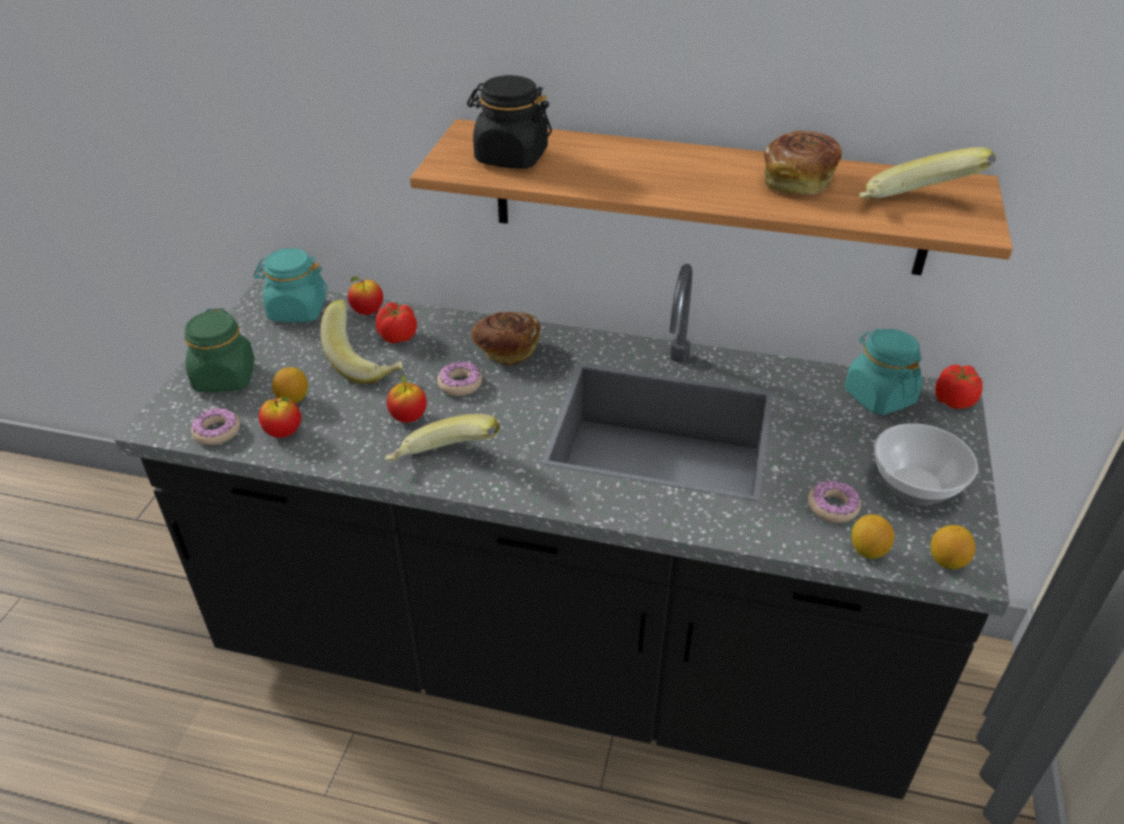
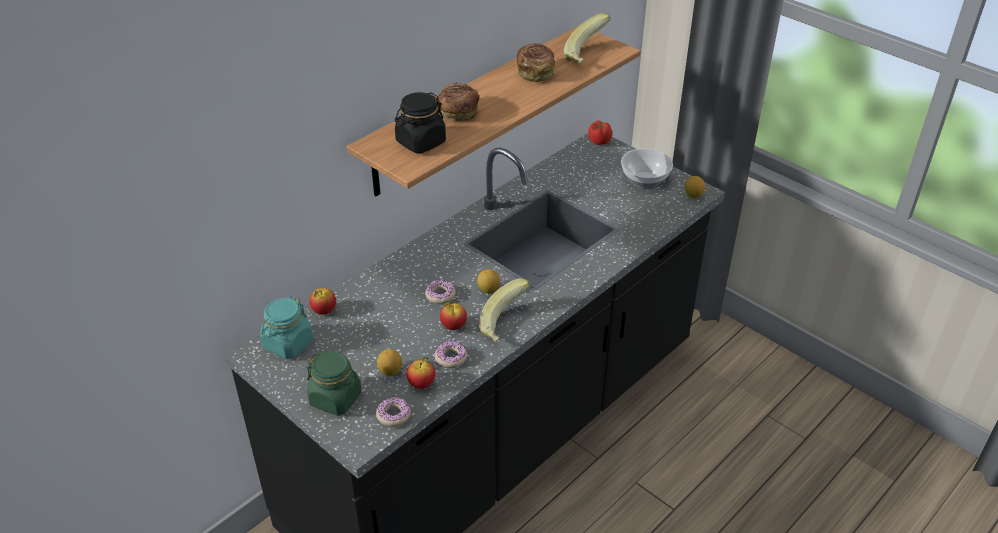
camera: 60 degrees left, 0 degrees up
banana [321,300,403,384] -> none
tomato [376,302,417,344] -> none
bread [471,312,540,366] -> bread moved to [438,82,479,121]
donut [808,480,861,523] -> donut moved to [434,341,467,368]
turquoise jar [845,328,922,415] -> none
lemon [851,514,894,559] -> lemon moved to [477,269,500,294]

